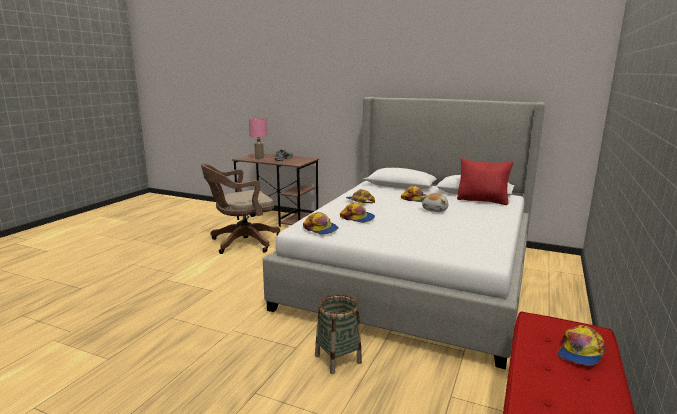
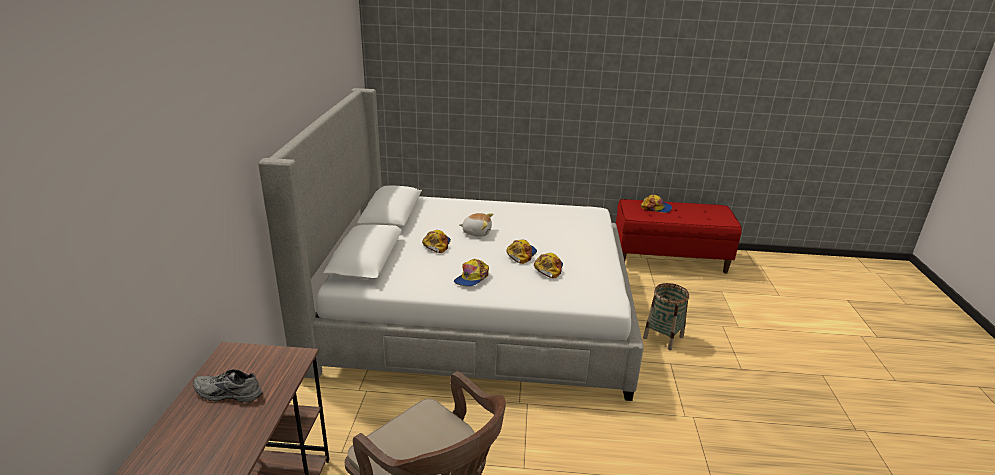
camera: 110 degrees left, 10 degrees up
pink table lamp [249,118,267,159] -> none
cap [303,212,339,235] -> cap moved to [506,239,537,264]
red pillow [457,158,514,205] -> none

